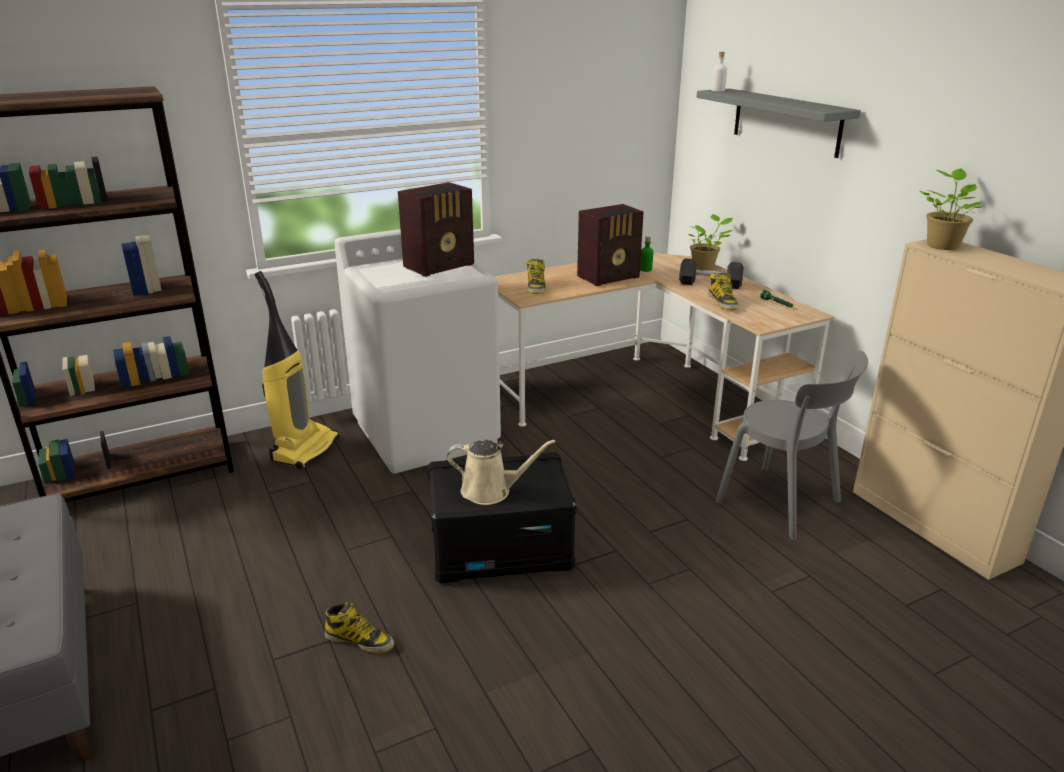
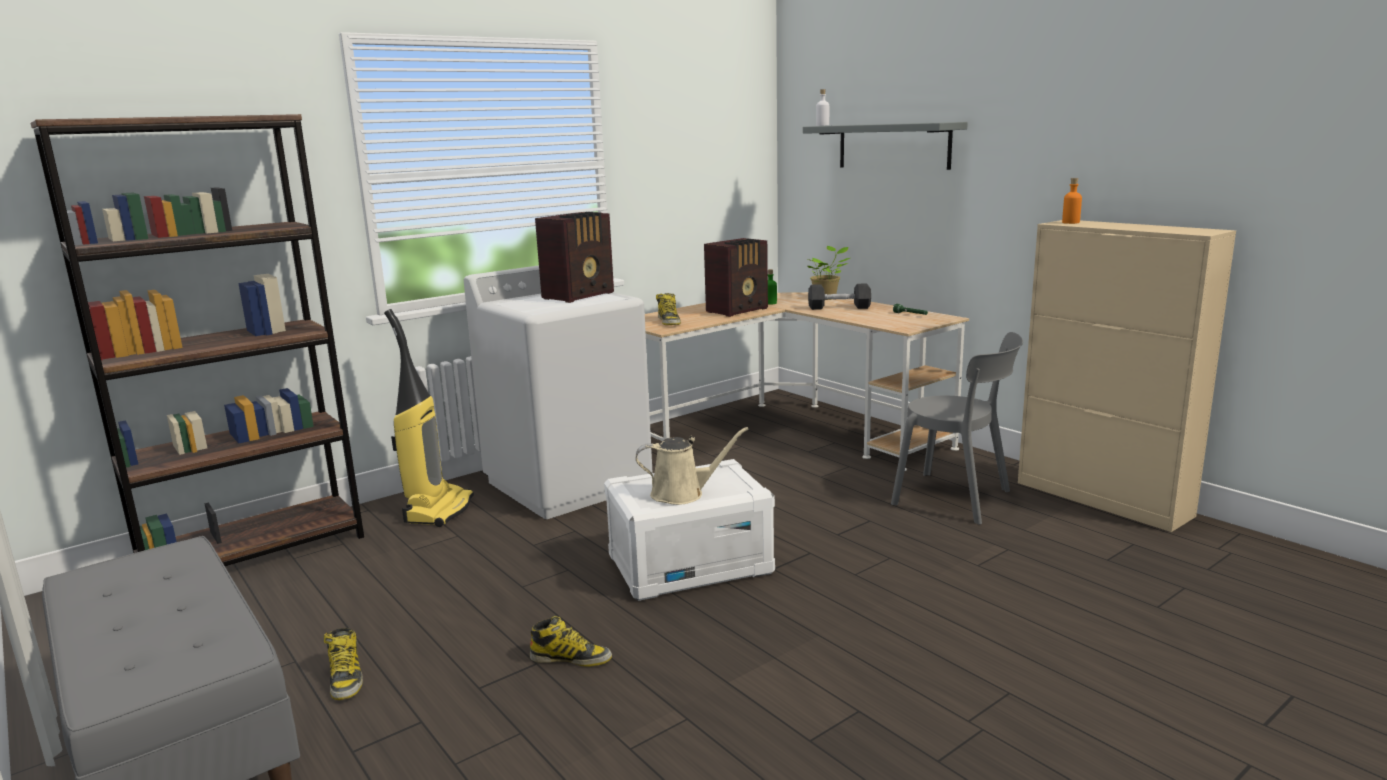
camera: 10 degrees left, 10 degrees down
black storage box [428,452,577,583] -> white storage box [604,459,775,601]
boot [708,273,739,310] -> boot moved to [324,628,363,700]
potted plant [920,168,982,250] -> orange bottle [1062,178,1082,224]

